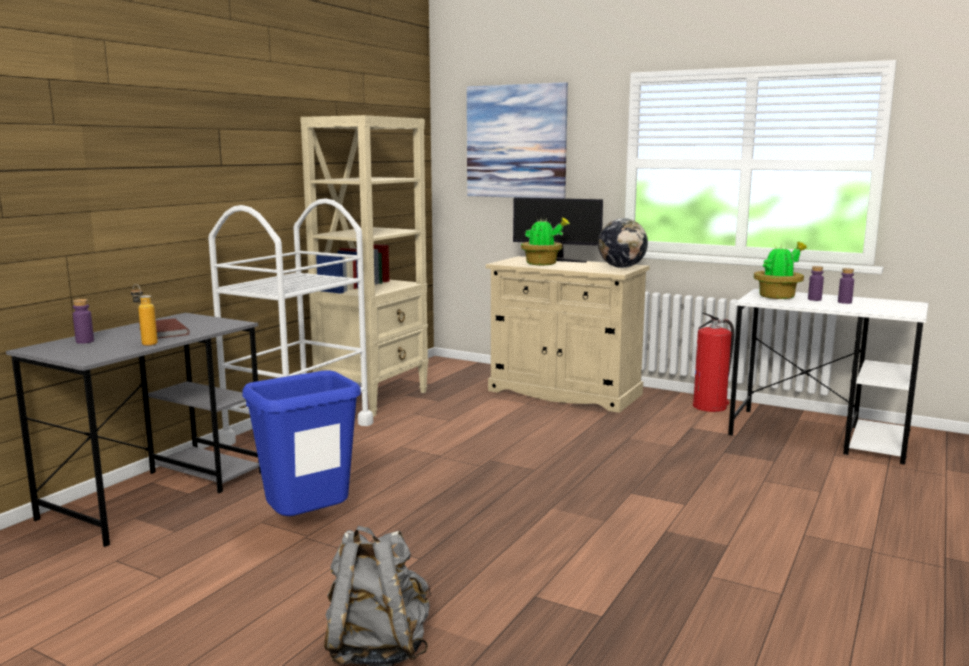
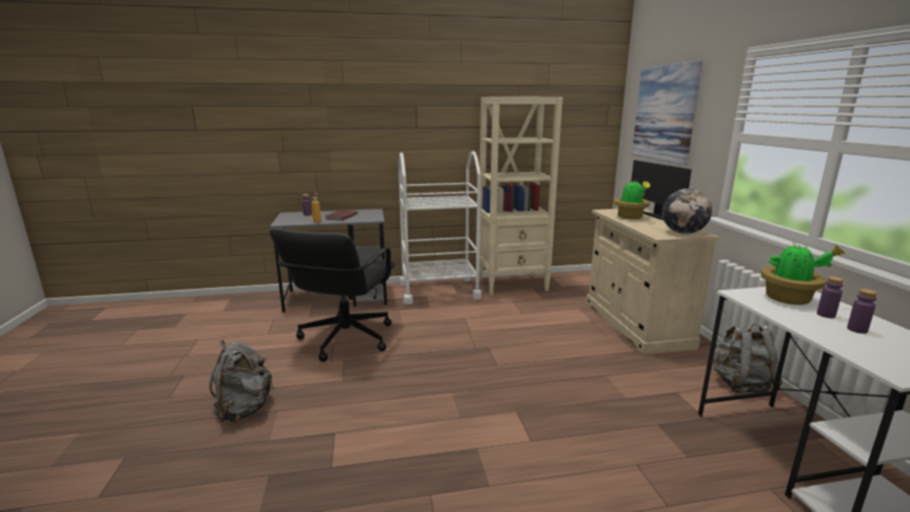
camera: 50 degrees right, 5 degrees up
blue trash can [242,370,361,516] -> black office chair [269,228,396,362]
fire extinguisher [693,313,734,412] -> grey backpack [713,324,782,393]

